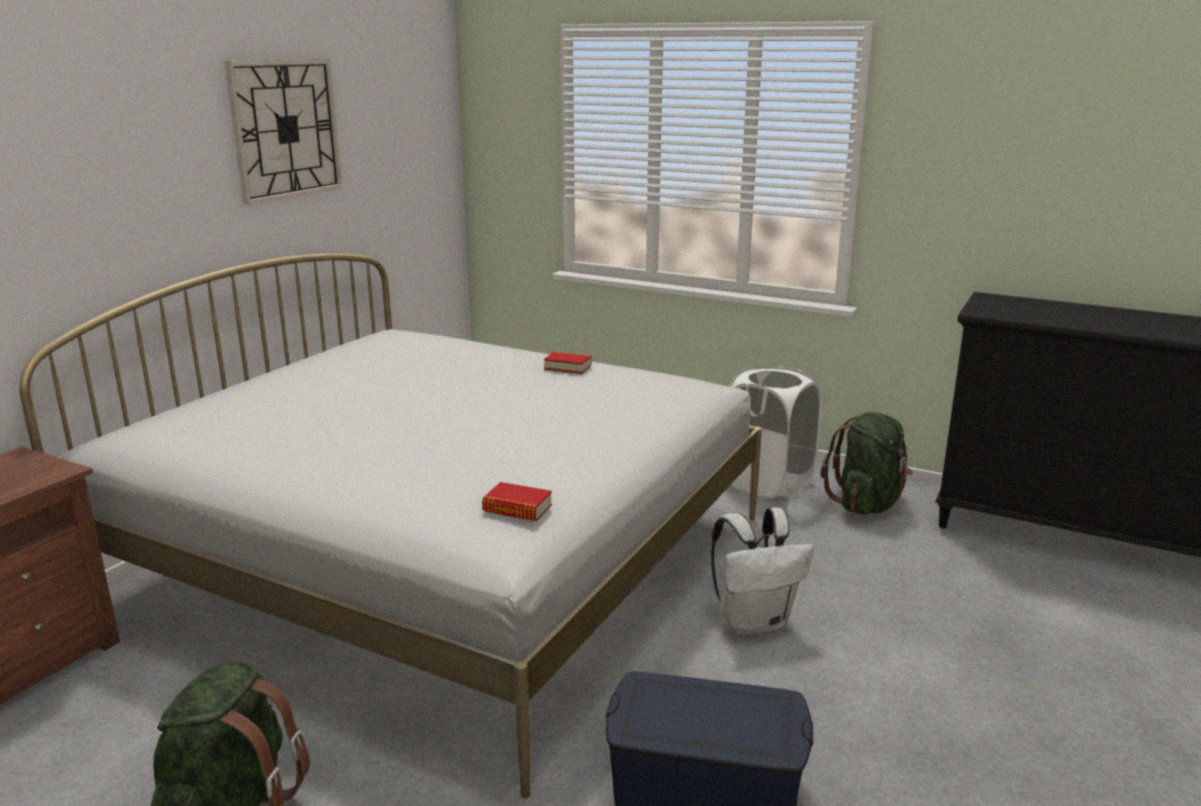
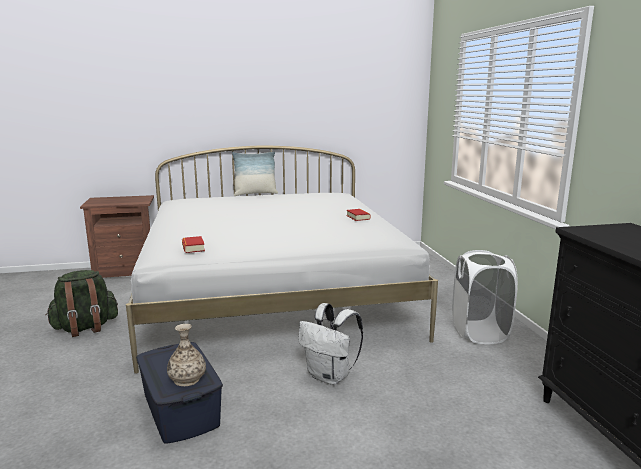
camera: 50 degrees right, 5 degrees down
wall clock [225,59,342,205] -> none
green backpack [820,412,913,515] -> none
none -> vase [167,324,206,386]
none -> pillow [232,151,278,196]

